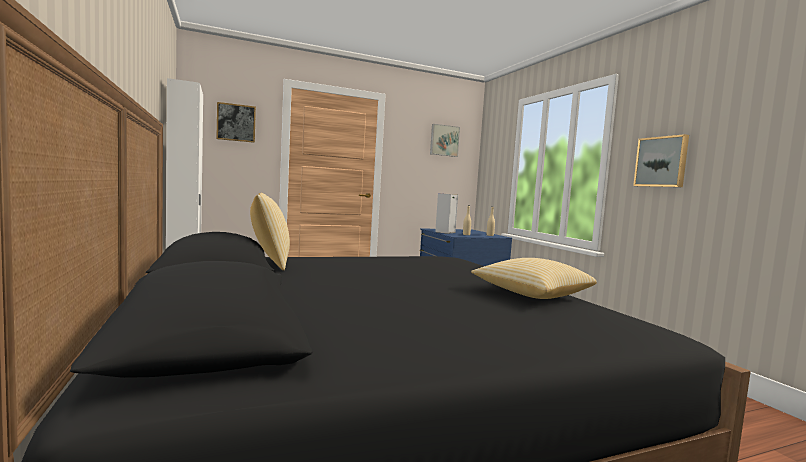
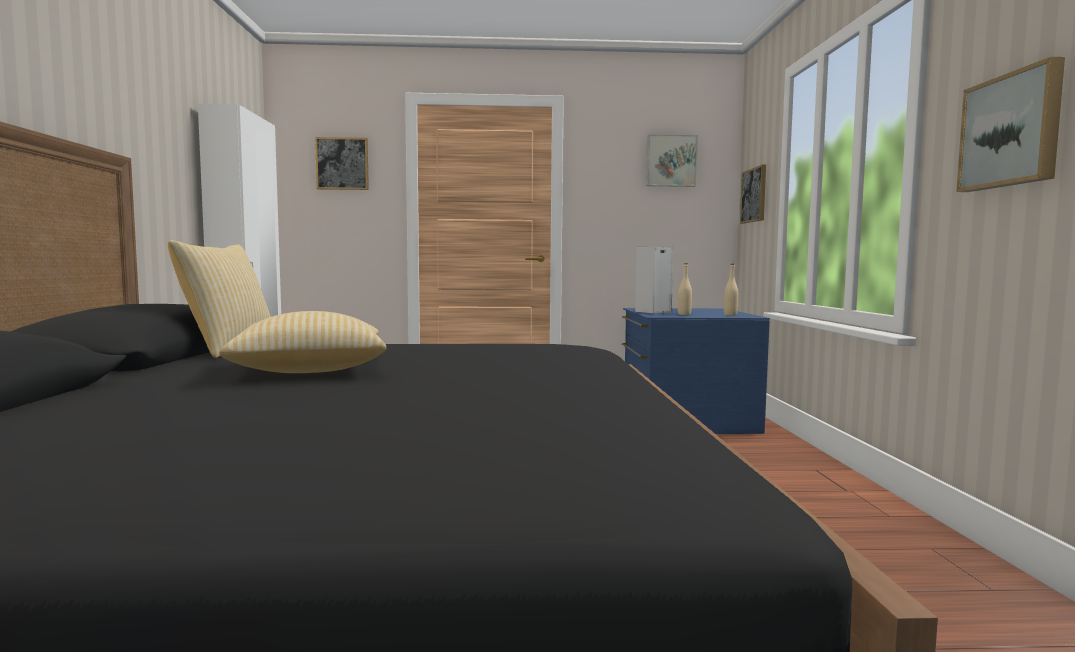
camera: 20 degrees right, 0 degrees up
pillow [471,258,597,299] -> pillow moved to [219,311,386,373]
none -> picture [740,164,766,224]

